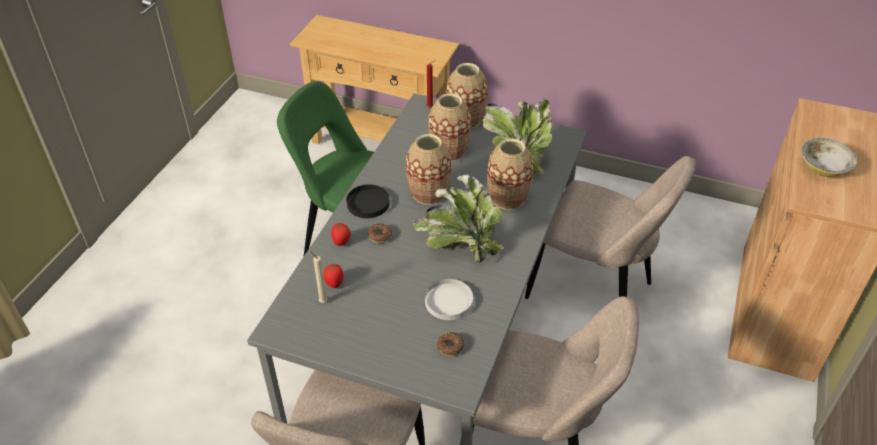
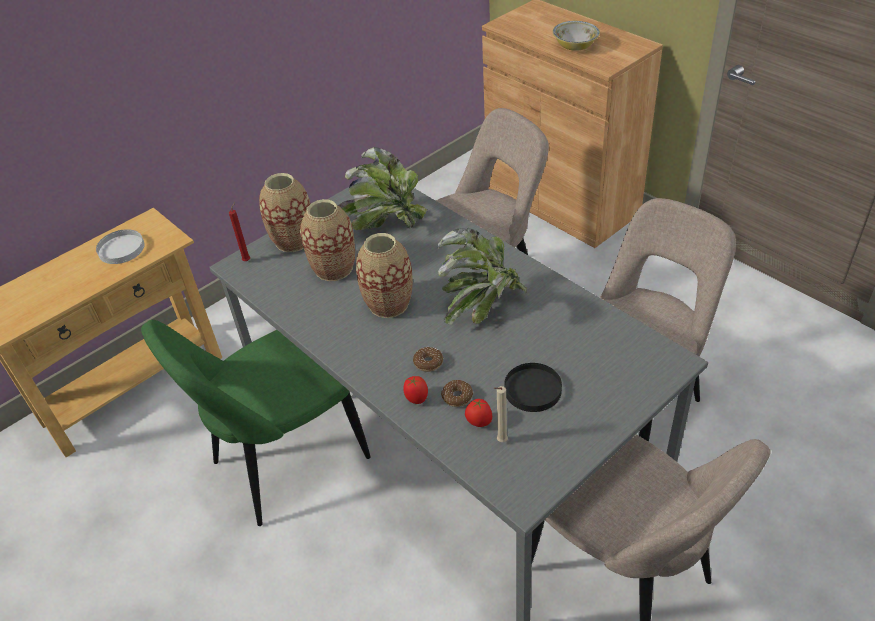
camera: 60 degrees left, 0 degrees up
black plate [346,185,390,218] -> black plate moved to [504,363,562,412]
white plate [425,279,473,320] -> white plate moved to [96,229,145,264]
donut [436,332,465,356] -> donut moved to [441,380,473,407]
vase [487,138,534,210] -> none

